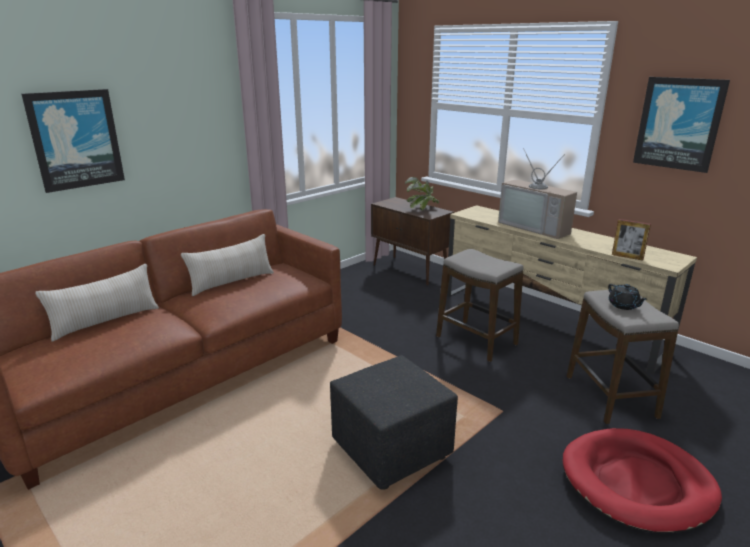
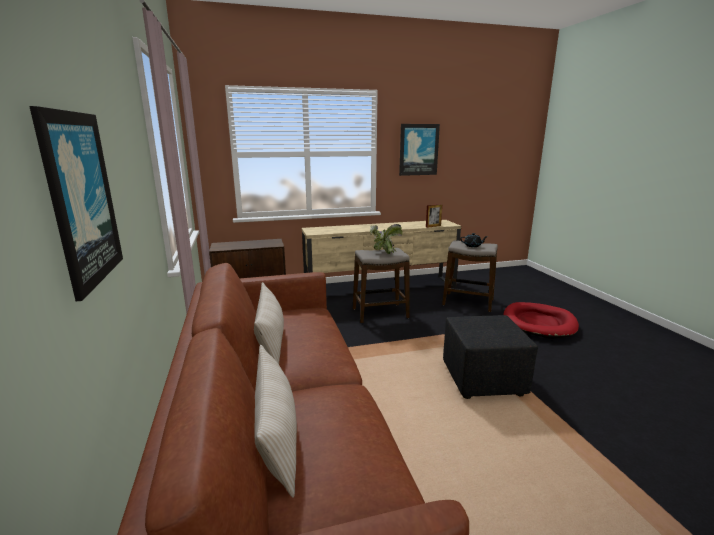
camera: 60 degrees left, 5 degrees down
potted plant [405,177,439,210] -> potted plant moved to [370,224,403,254]
television [498,148,577,239] -> none

